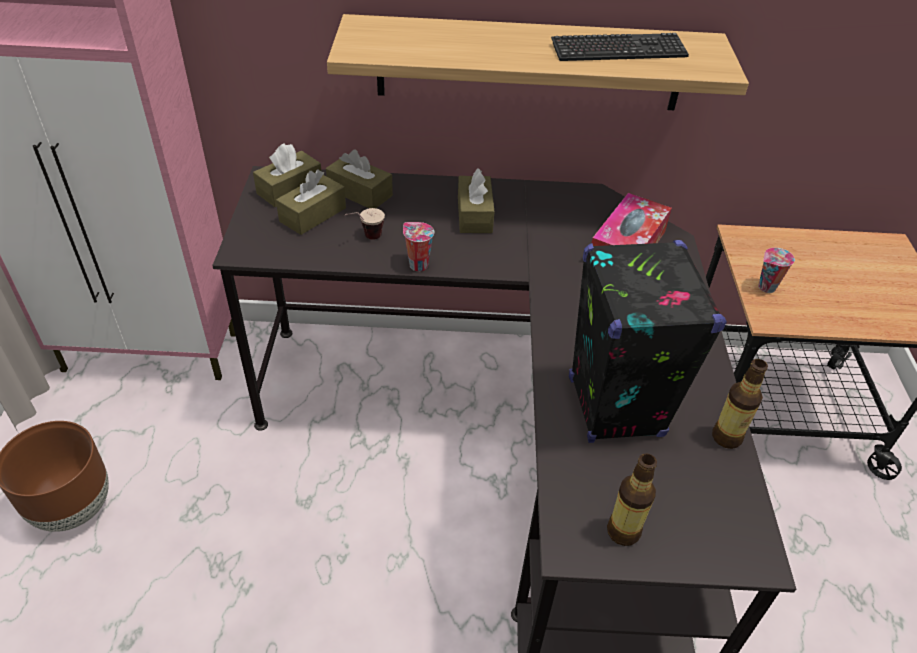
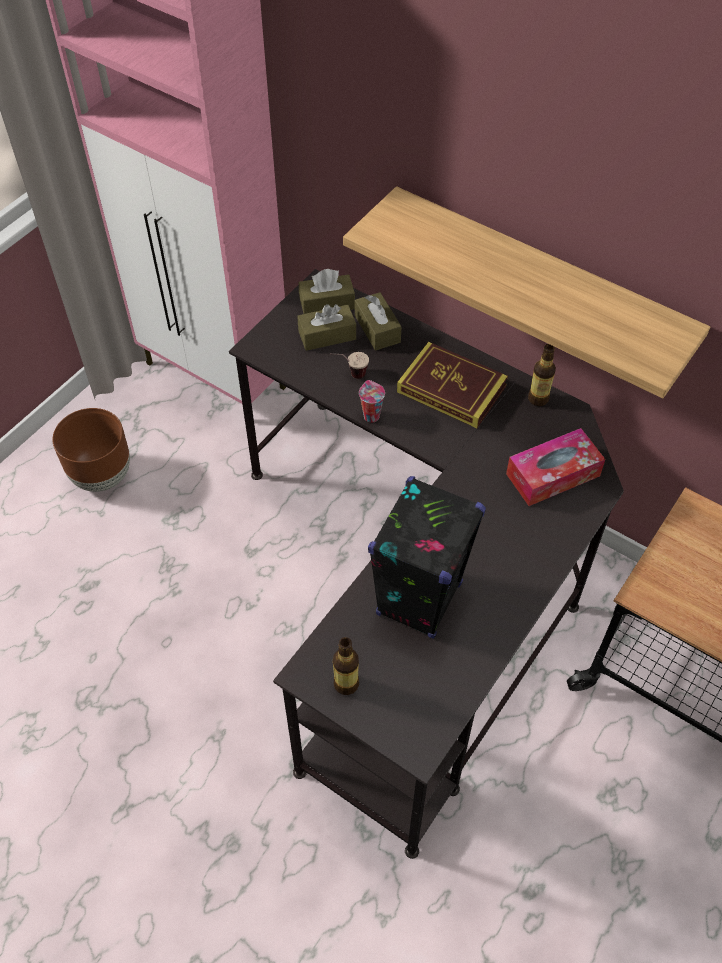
camera: 35 degrees right, 10 degrees up
brown tissue box [458,168,495,233] -> book [397,342,508,428]
keyboard [551,33,689,61] -> none
bottle [712,359,768,449] -> bottle moved to [528,344,556,406]
cup [758,248,795,293] -> none

